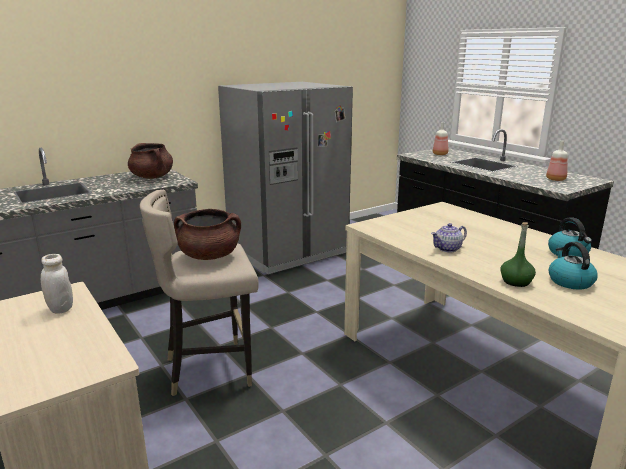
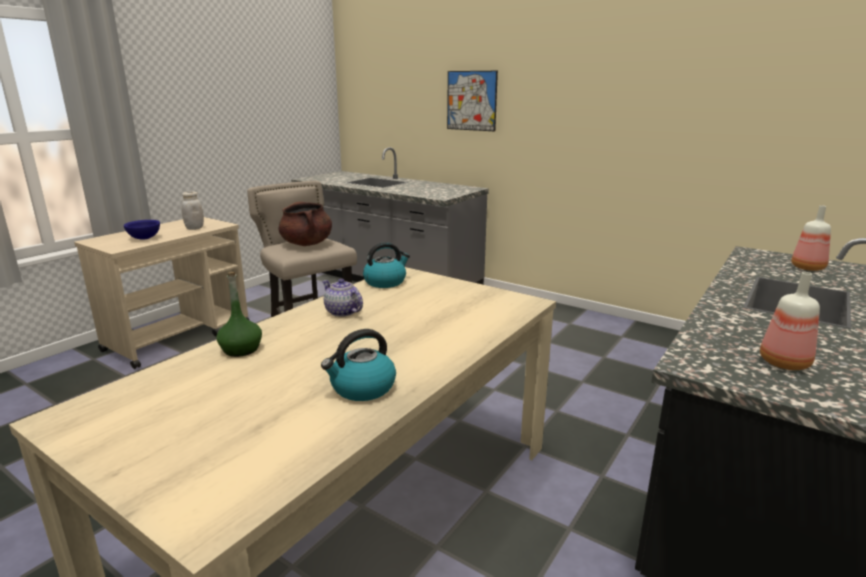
camera: 70 degrees right, 0 degrees up
brown cooking pot [128,143,173,179] -> none
grey fridge [218,82,353,274] -> none
kettle [549,242,598,289] -> kettle moved to [363,242,410,288]
none -> blue bowl [124,220,160,240]
none -> picture [447,71,498,132]

